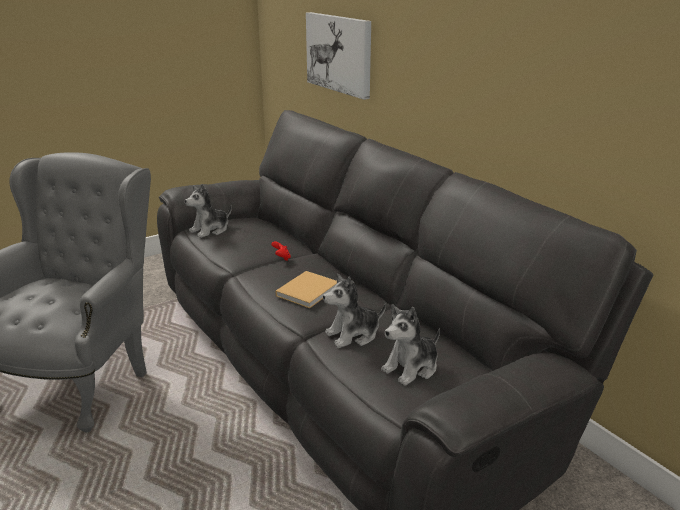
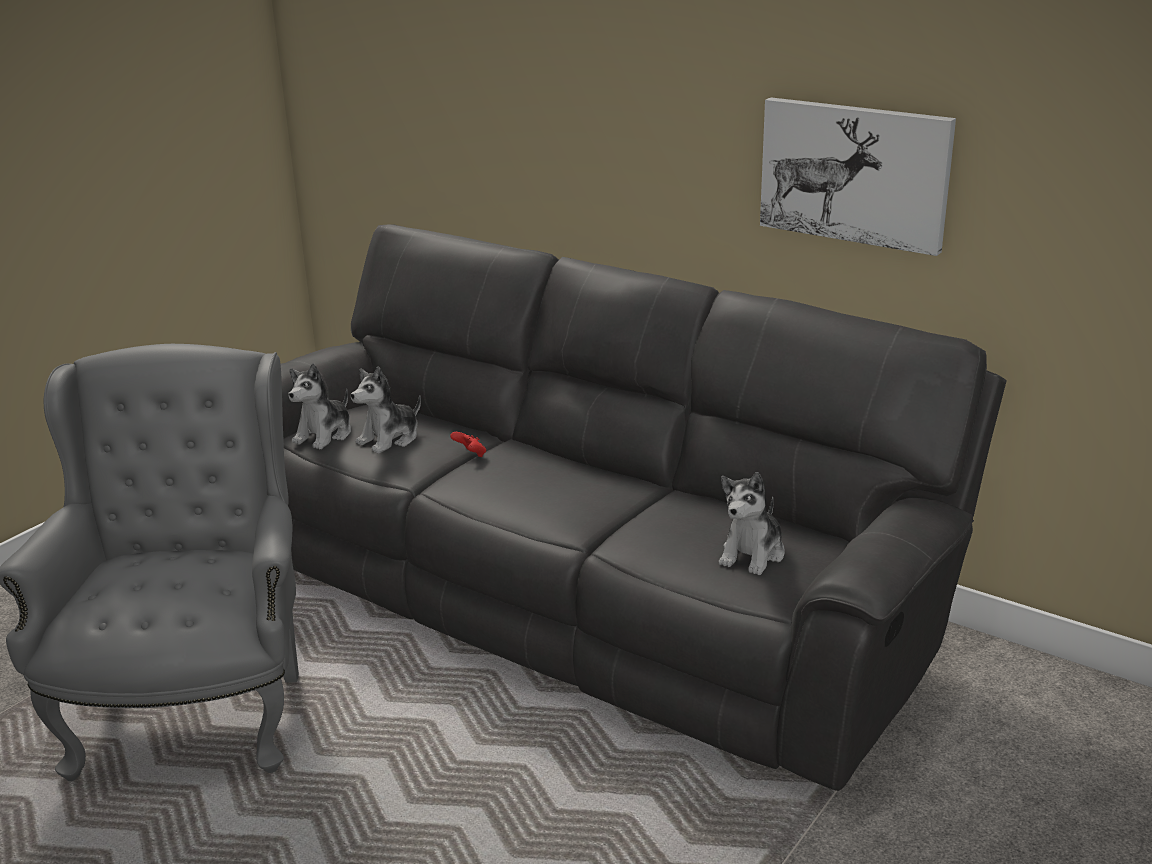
camera: 20 degrees left, 0 degrees up
beige book [276,271,337,308] -> none
picture [306,12,371,100] -> picture moved to [760,97,956,256]
plush toy [323,274,386,348] -> plush toy moved to [351,366,421,454]

